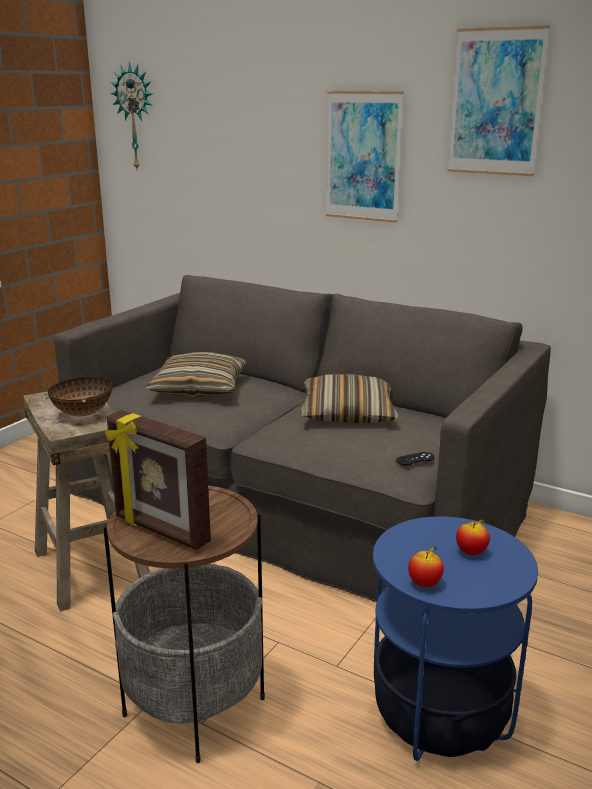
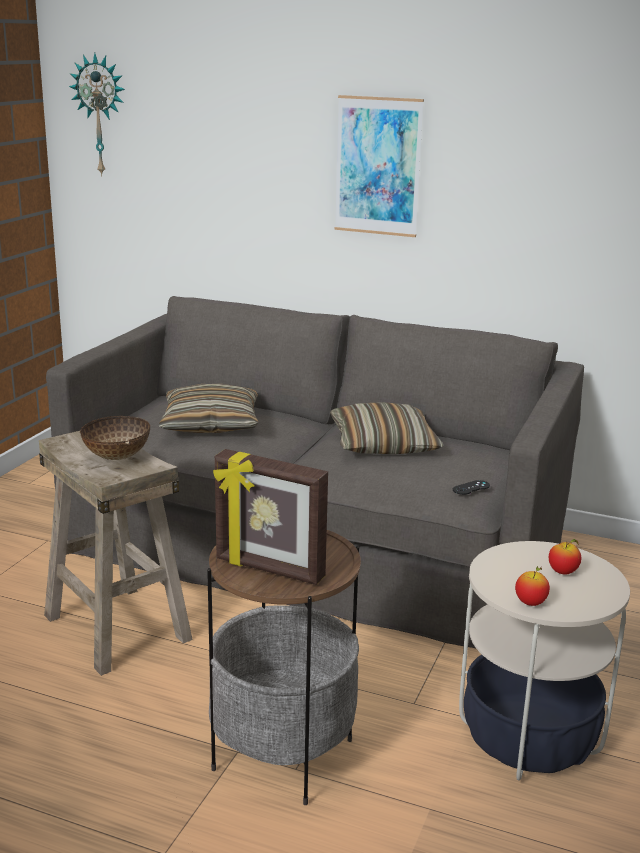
camera: 10 degrees left, 0 degrees up
blue side table [373,516,538,761] -> beige side table [459,541,630,781]
picture [448,25,550,176] -> none

